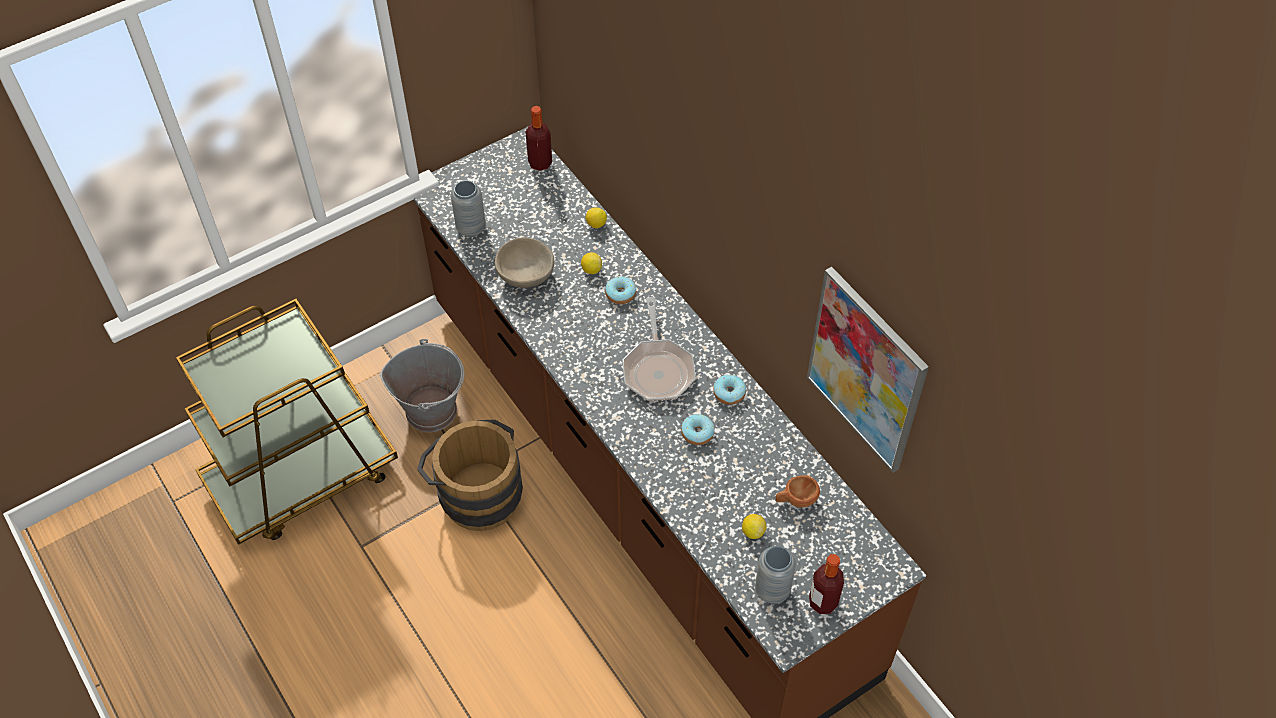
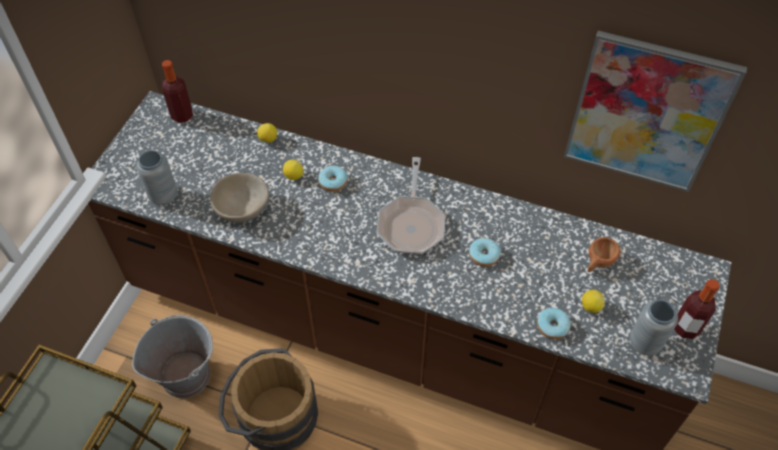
camera: 35 degrees left, 0 degrees up
frying pan [622,297,696,401] -> frying pan turned 45 degrees clockwise [376,157,445,254]
donut [713,375,746,405] -> donut moved to [537,308,571,339]

